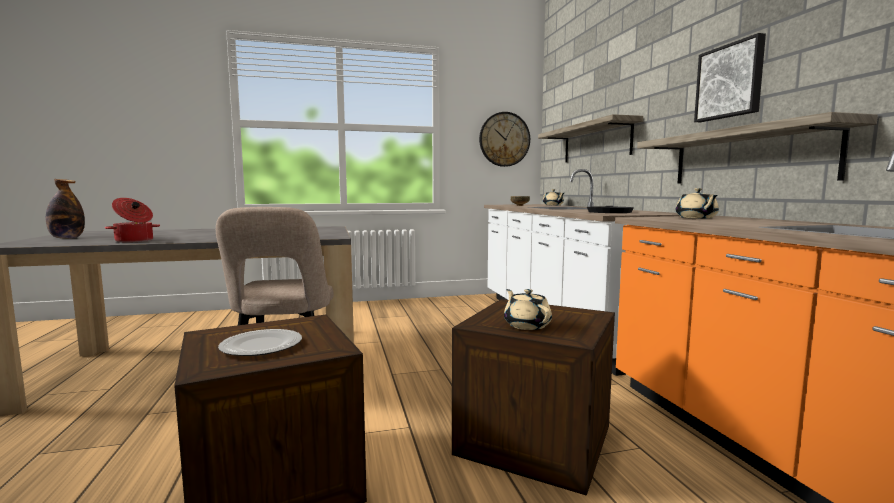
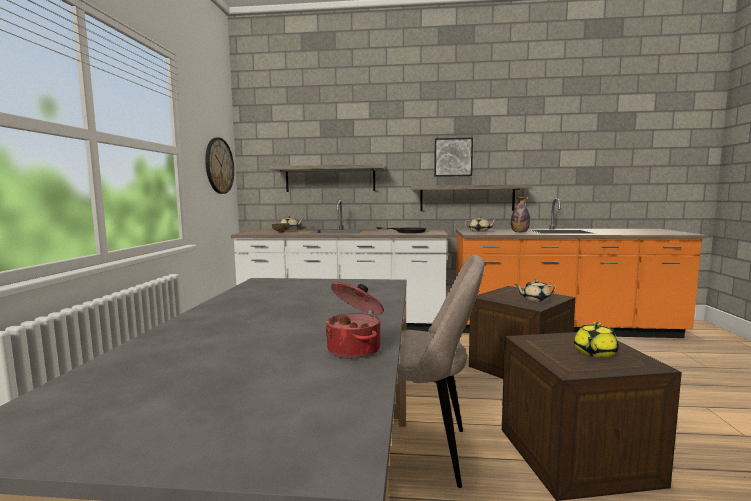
camera: 70 degrees left, 0 degrees up
bottle [46,179,85,239] -> bottle moved to [511,197,530,232]
plate [218,329,302,356] -> yellow teapot [574,322,619,358]

